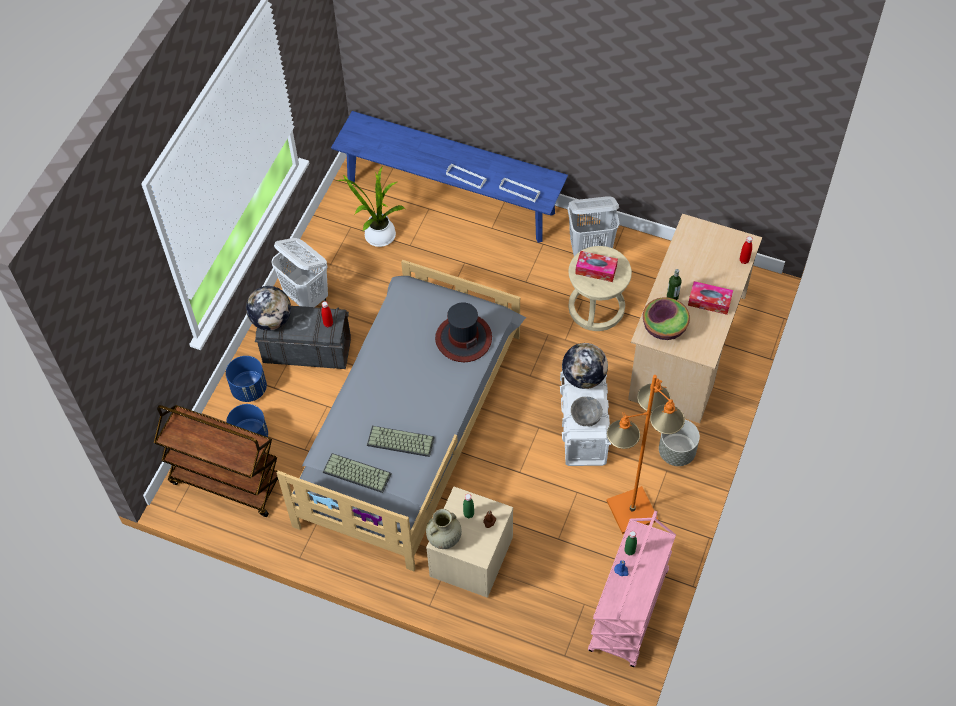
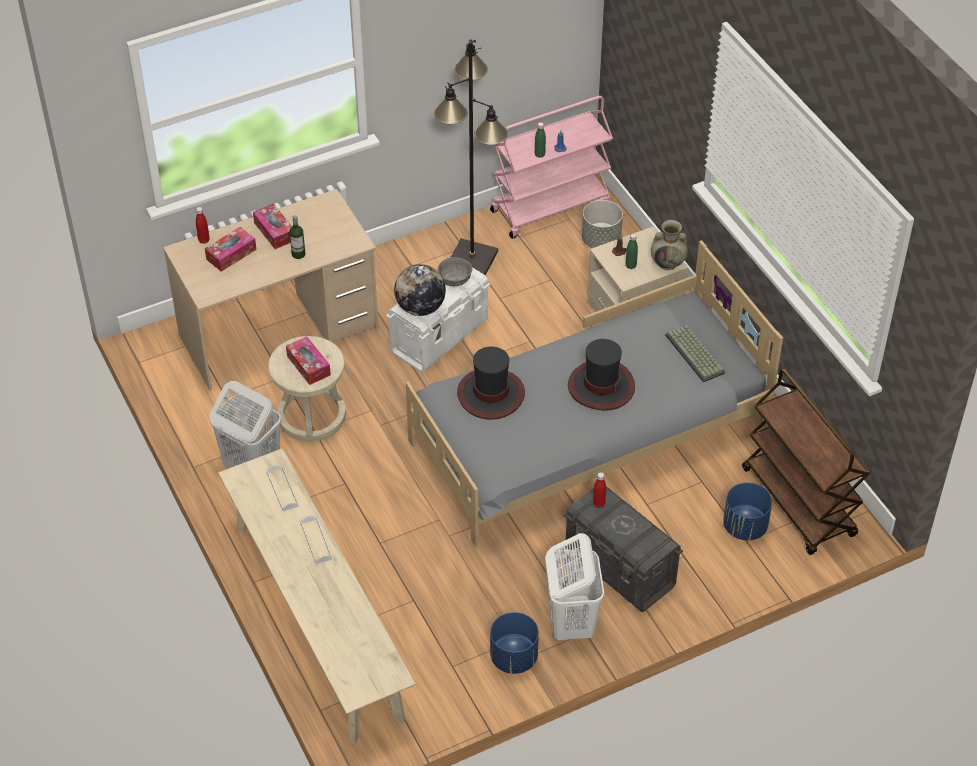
camera: 140 degrees left, 10 degrees down
blue planter [226,356,267,402] -> blue planter moved to [490,612,539,674]
globe [246,286,291,331] -> none
blue bench [331,111,568,243] -> beige bench [218,448,416,744]
potted plant [337,167,405,247] -> none
keyboard [367,426,435,457] -> none
orange floor lamp [607,375,685,534] -> black floor lamp [434,39,508,275]
bowl [643,297,690,340] -> none
grey planter [659,420,700,466] -> grey planter moved to [582,200,623,248]
none -> tissue box [205,227,257,272]
none -> hat [568,339,635,411]

